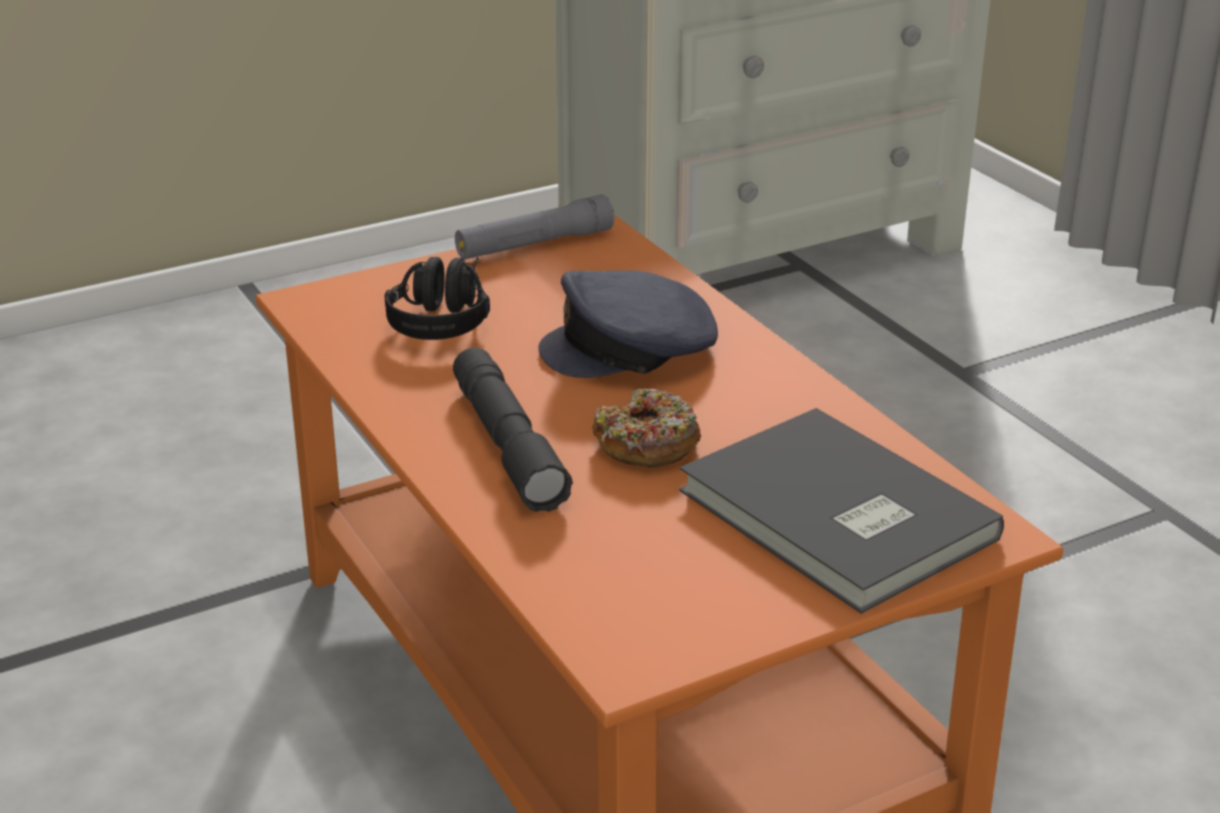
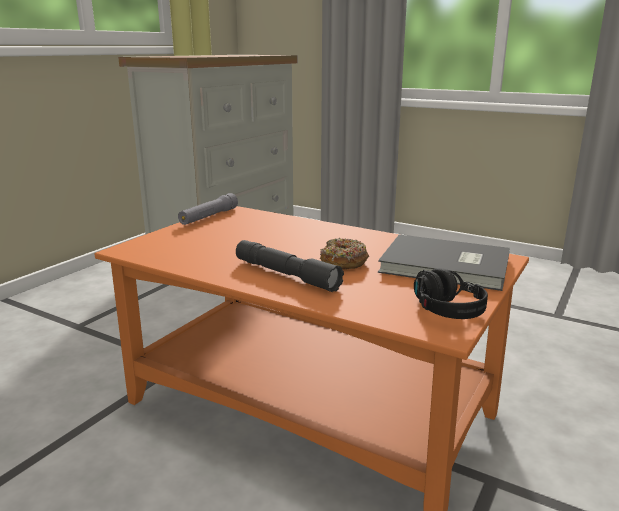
camera: 30 degrees left, 10 degrees down
black headphones [384,257,490,340] -> black headphones moved to [414,268,488,319]
grey cap [538,271,718,378] -> none

